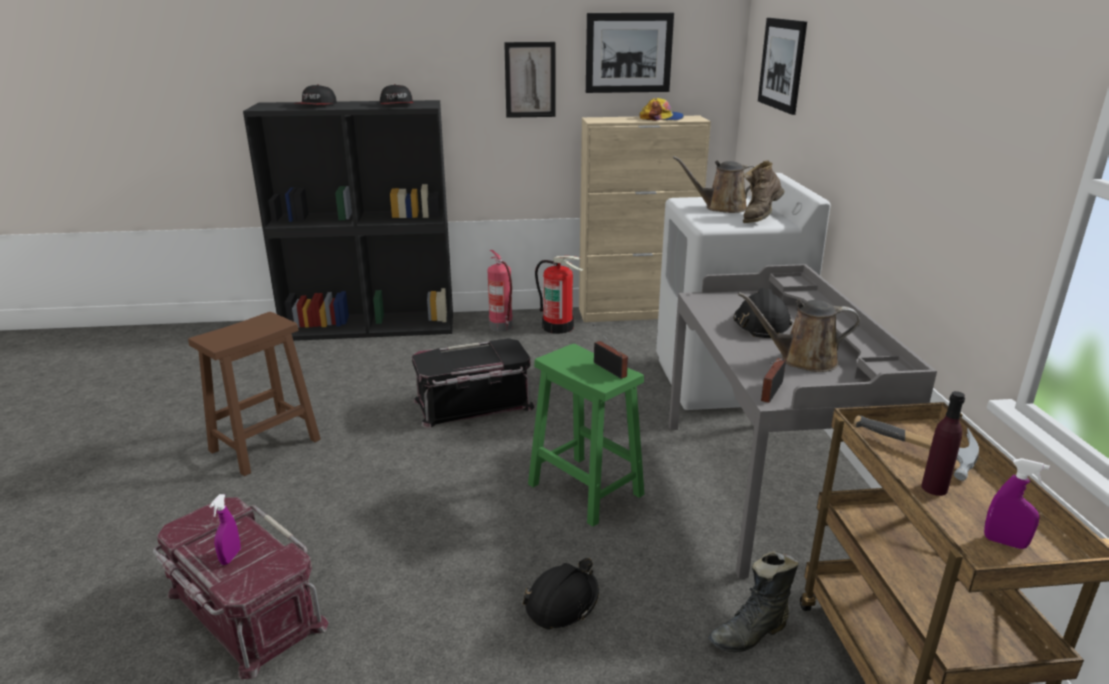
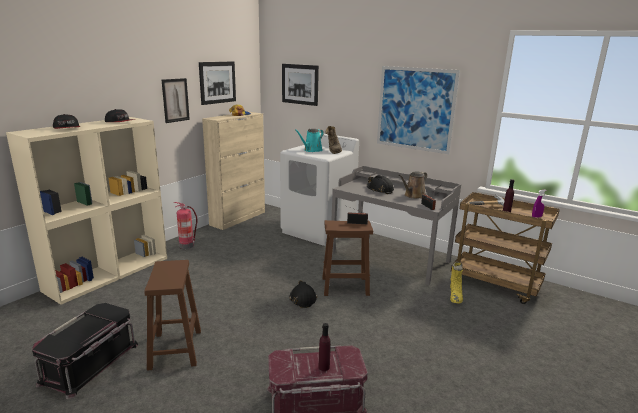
camera: 50 degrees left, 5 degrees down
purple spray bottle [209,494,241,565] -> purple bottle [319,323,331,371]
black bookcase [243,100,453,341] -> beige bookcase [6,117,167,305]
black storage box [412,338,534,428] -> black storage box moved to [32,303,138,399]
black hard hat [523,558,599,630] -> black hard hat moved to [289,280,317,308]
green stool [528,344,644,527] -> brown stool [322,220,373,296]
fire extinguisher [535,256,584,334] -> none
brown watering can [673,156,755,213] -> turquoise watering can [295,129,324,152]
black boot [708,551,799,652] -> yellow boot [450,261,463,303]
none -> picture [377,66,460,154]

